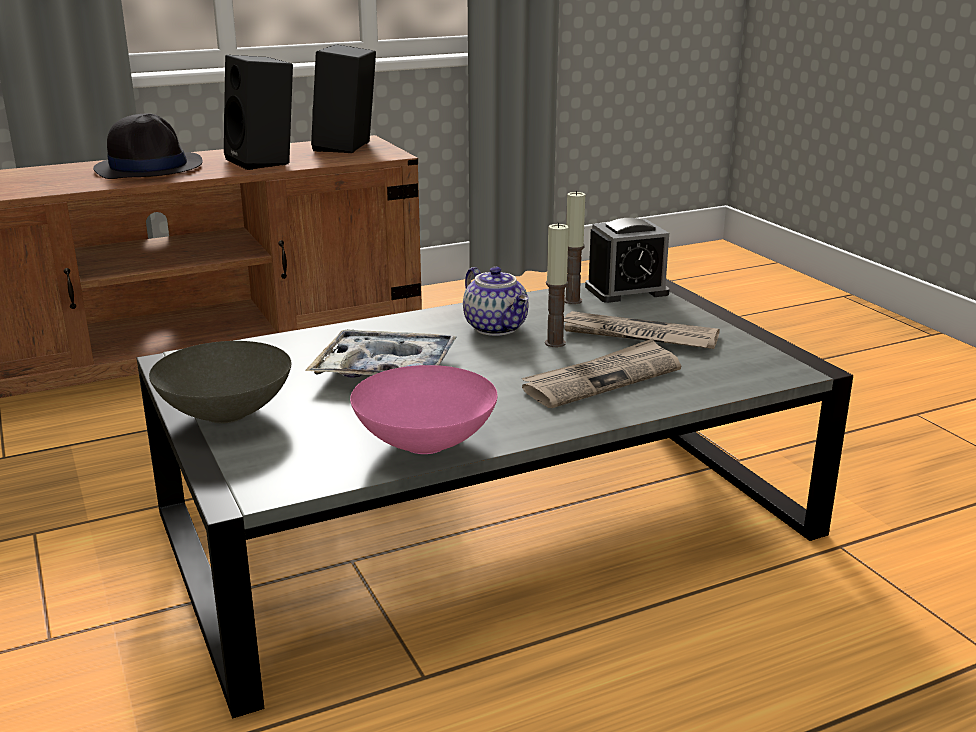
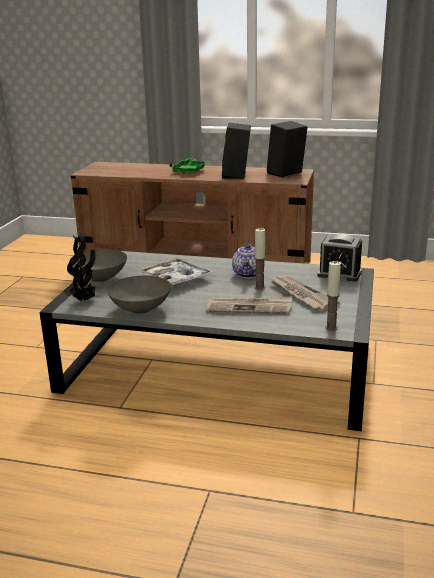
camera: 40 degrees right, 0 degrees up
black hat [93,113,203,179] -> green tray [169,158,208,174]
pink bowl [350,365,498,454] -> grey bowl [107,276,171,314]
candle [564,191,585,304] -> candle moved to [325,261,341,331]
none -> potted plant [67,233,96,302]

